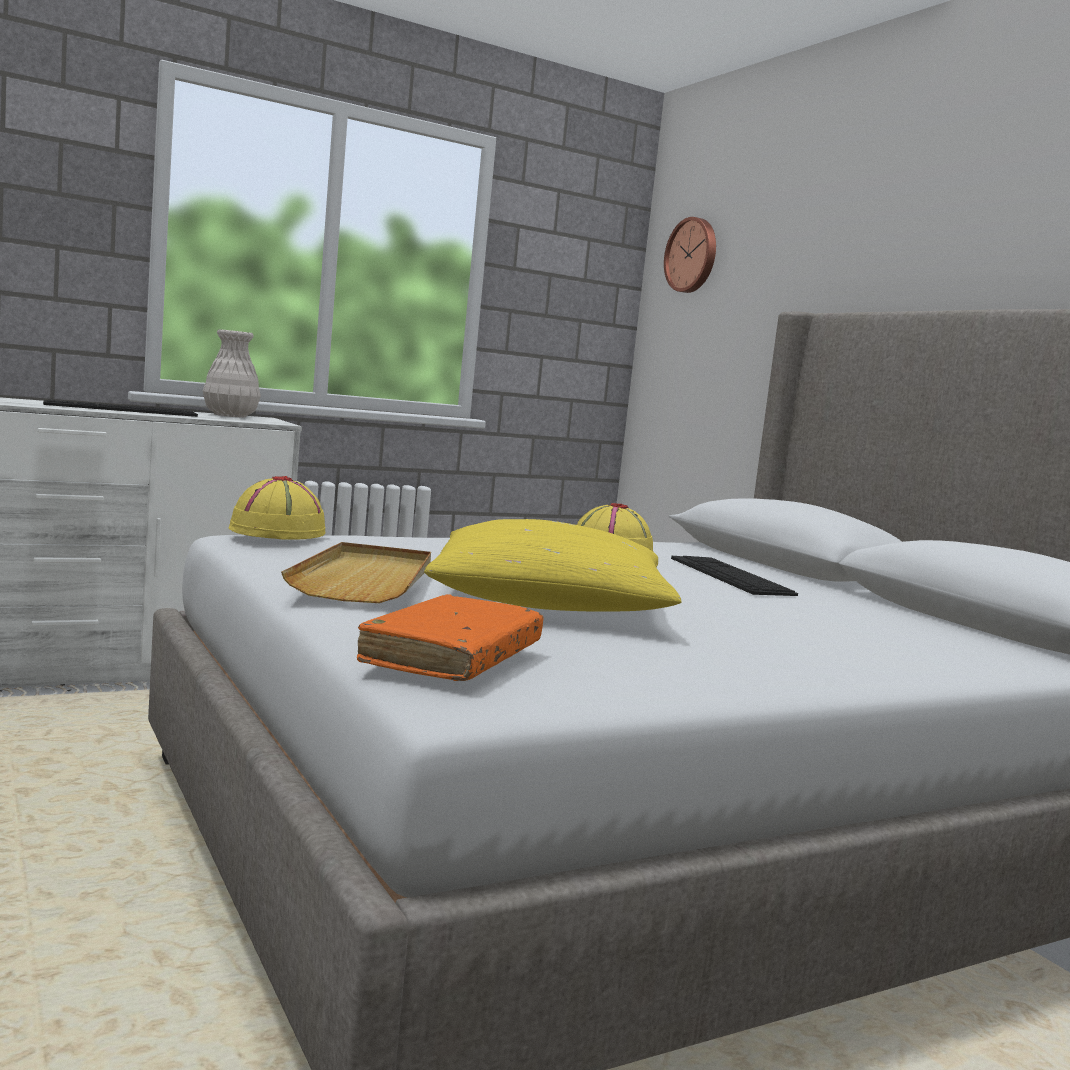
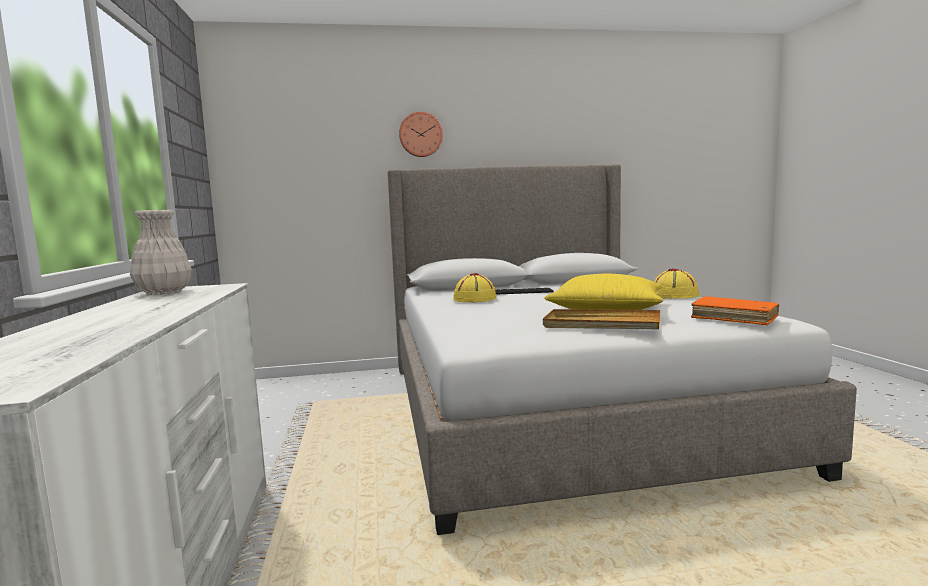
camera: 70 degrees left, 0 degrees up
keyboard [43,399,198,417] -> none
yellow hat [229,476,325,540] -> yellow hat moved to [654,268,700,299]
wall clock [664,217,716,293] -> wall clock moved to [399,112,443,157]

